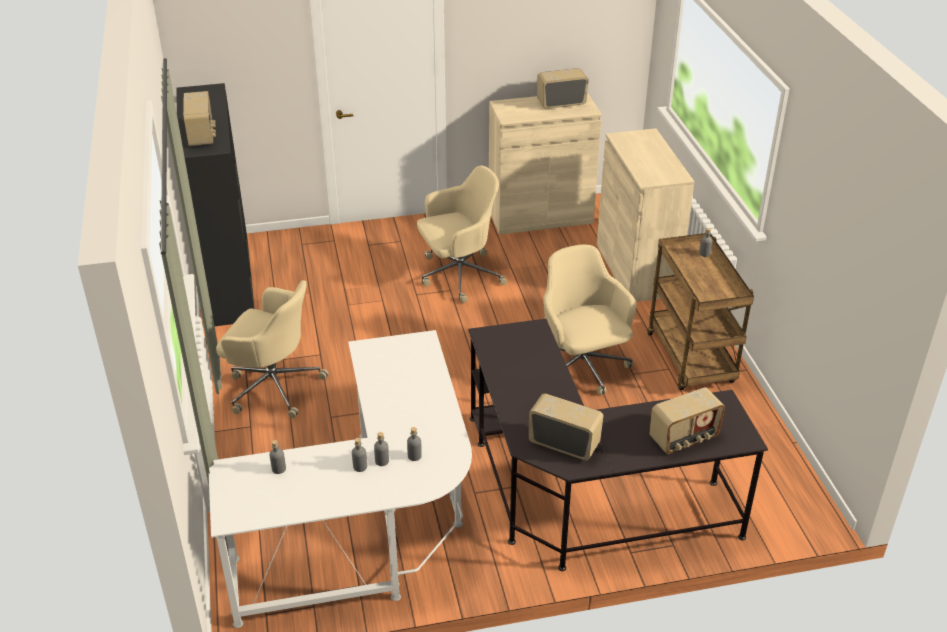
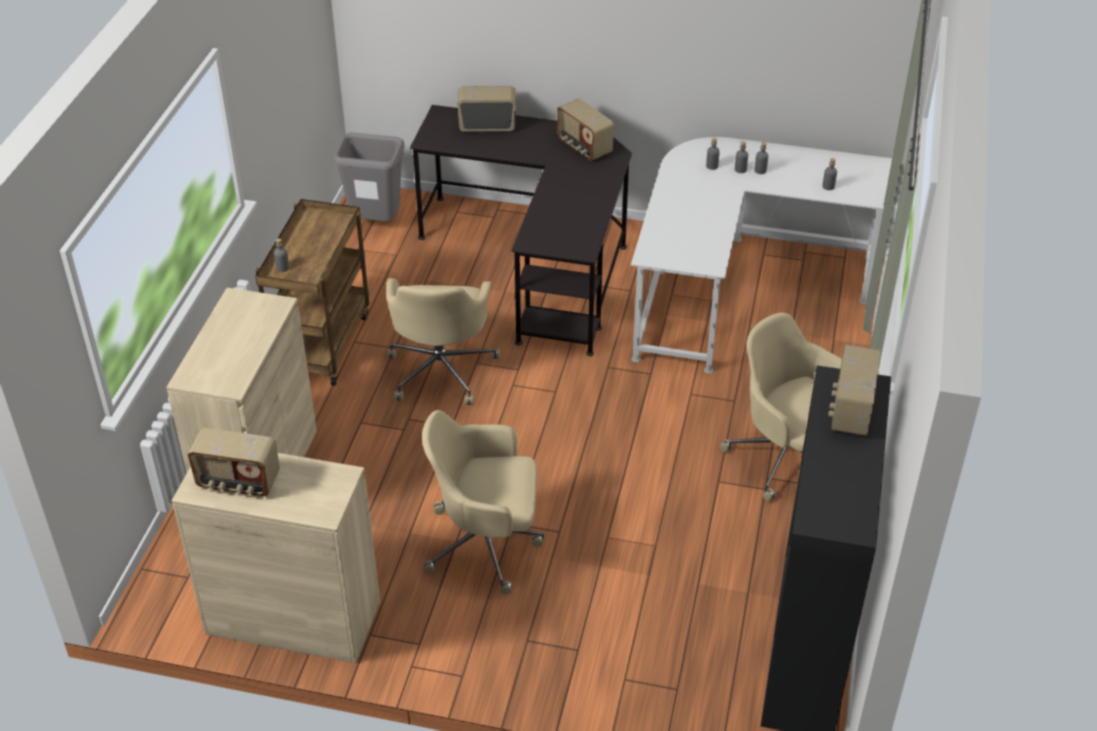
camera: 155 degrees left, 5 degrees up
none -> grey trash can [334,132,405,221]

